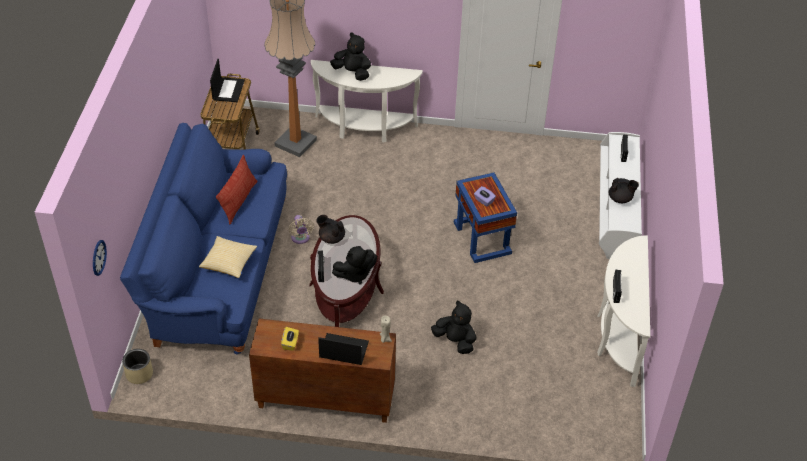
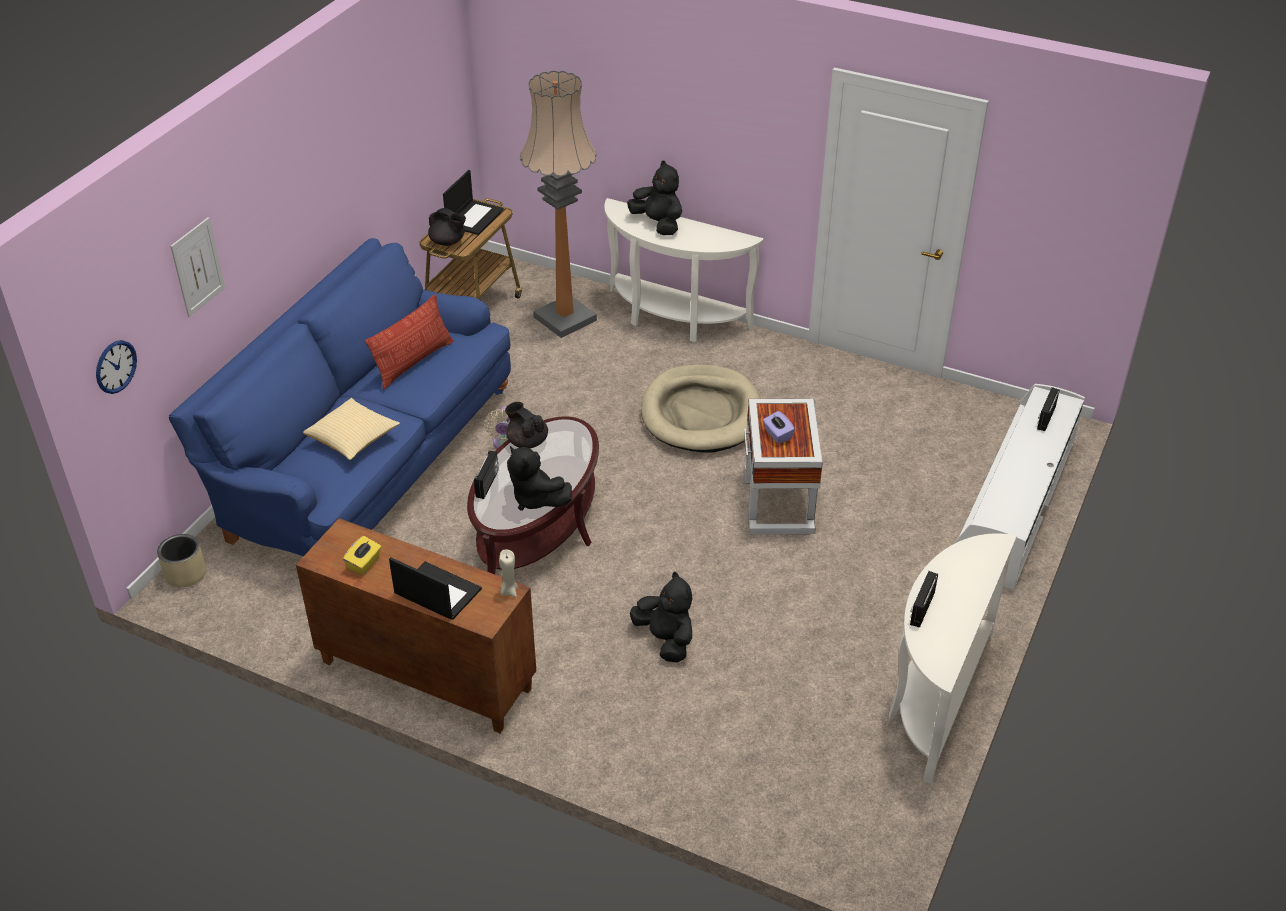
camera: 20 degrees right, 5 degrees down
black plush toy [332,246,377,284] -> black plush toy turned 45 degrees clockwise [507,446,572,510]
blue side table [454,172,517,263] -> white side table [744,399,823,534]
black teapot [609,178,639,203] -> black teapot moved to [428,208,466,246]
none -> picture [170,217,225,317]
none -> beige dog bed [641,365,761,453]

